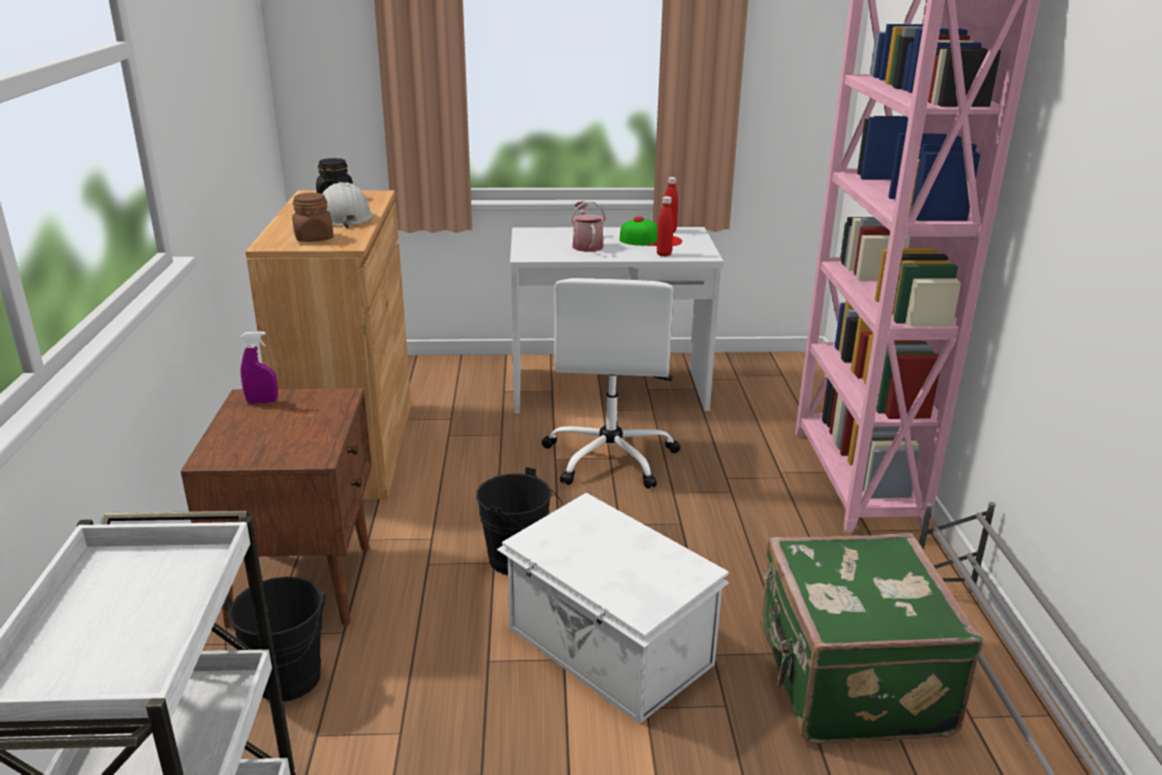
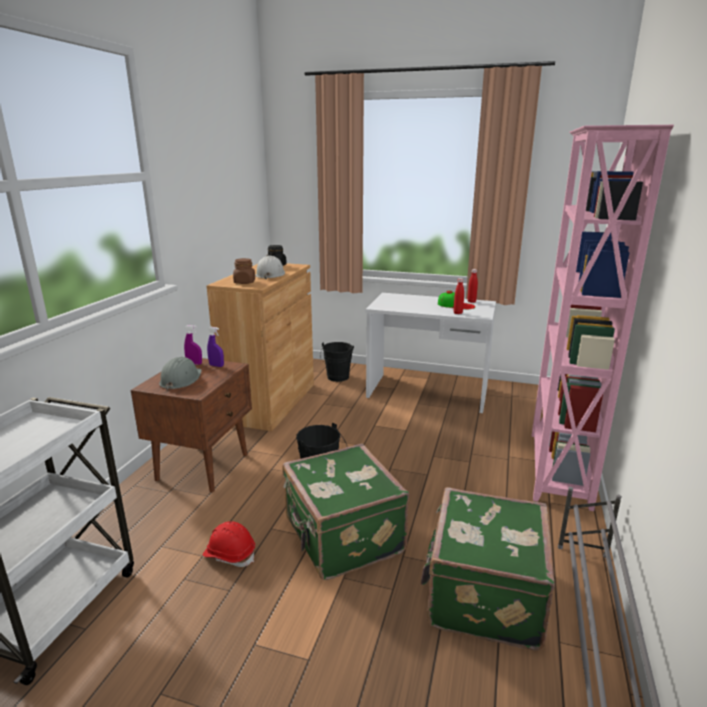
camera: 20 degrees right, 5 degrees down
black bucket [224,577,326,702] -> black bucket moved to [320,342,354,382]
white storage box [497,493,729,724] -> green suitcase [282,444,409,580]
white office chair [541,278,681,489] -> none
watering can [571,201,606,252] -> none
none -> grey hard hat [159,357,202,391]
none -> red hard hat [203,521,255,567]
none -> purple spray bottle [207,327,224,367]

